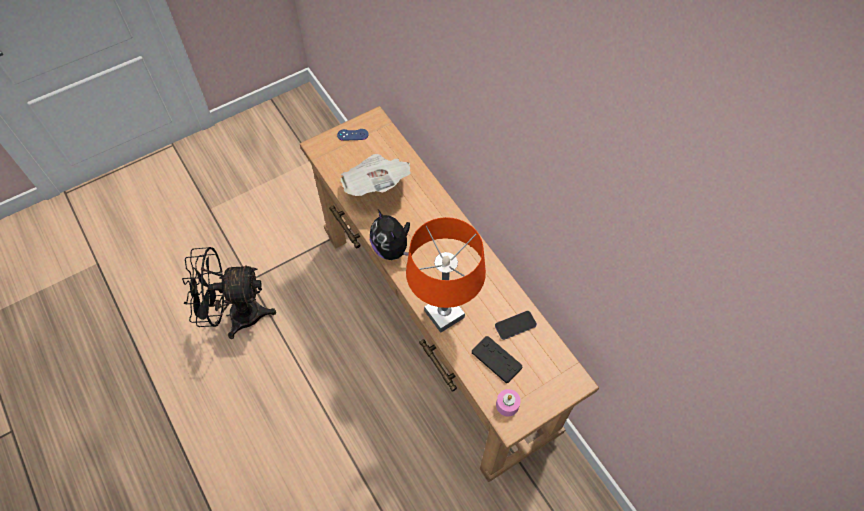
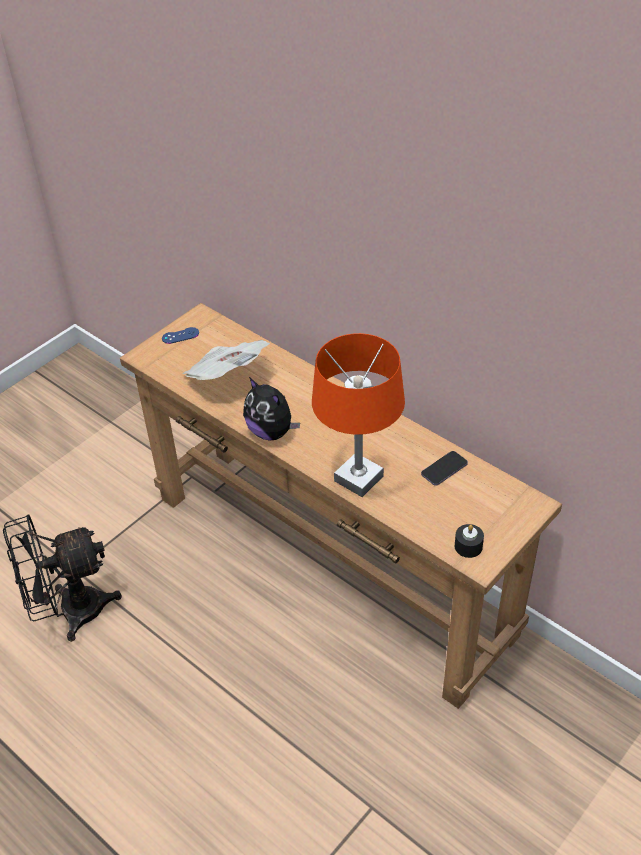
camera: 15 degrees left, 15 degrees down
black game controller [472,336,523,383] -> none
pink candle [496,389,521,417] -> black candle [455,524,484,558]

